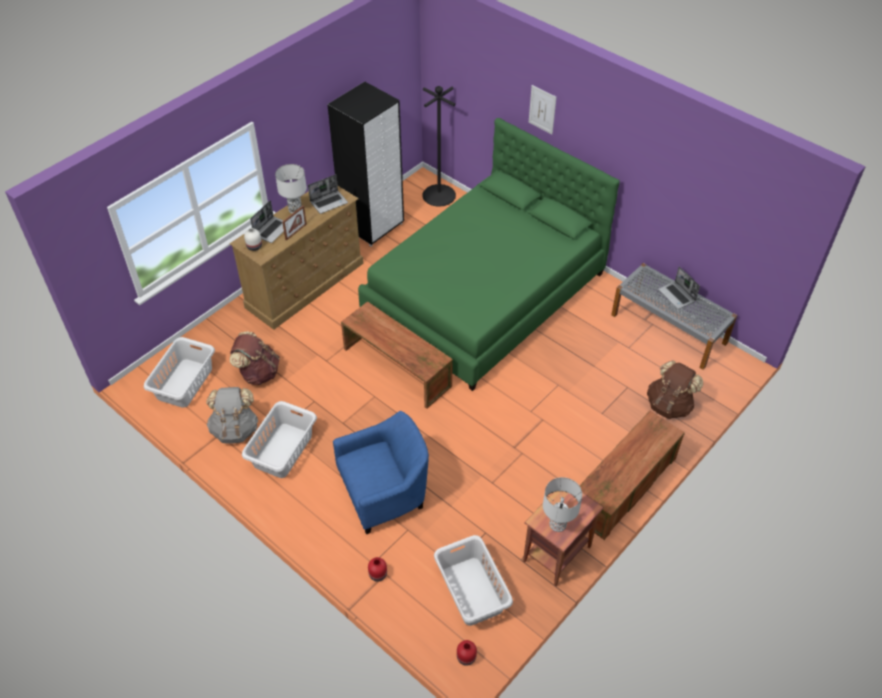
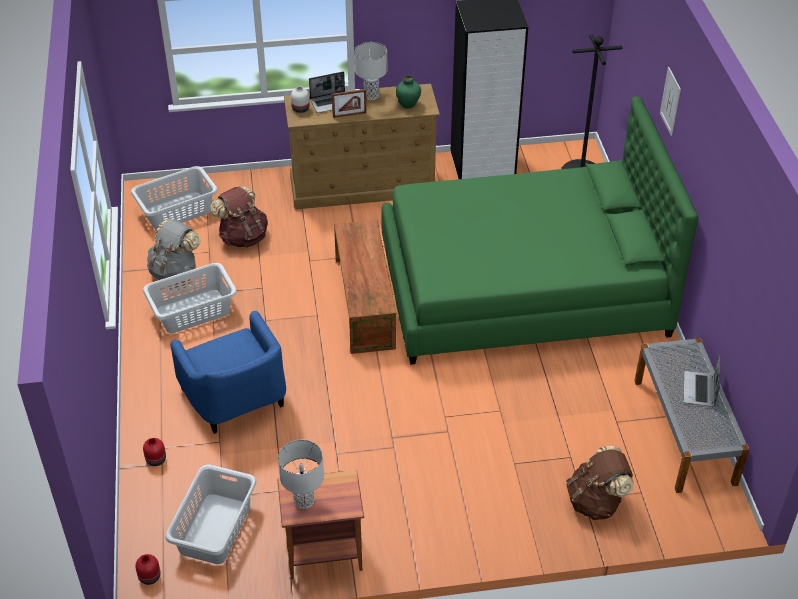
camera: 40 degrees right, 5 degrees down
laptop [308,174,348,214] -> green vase [396,76,421,109]
blue armchair [333,411,429,534] -> blue armchair turned 45 degrees clockwise [170,311,286,434]
brown bench [579,411,685,540] -> none

